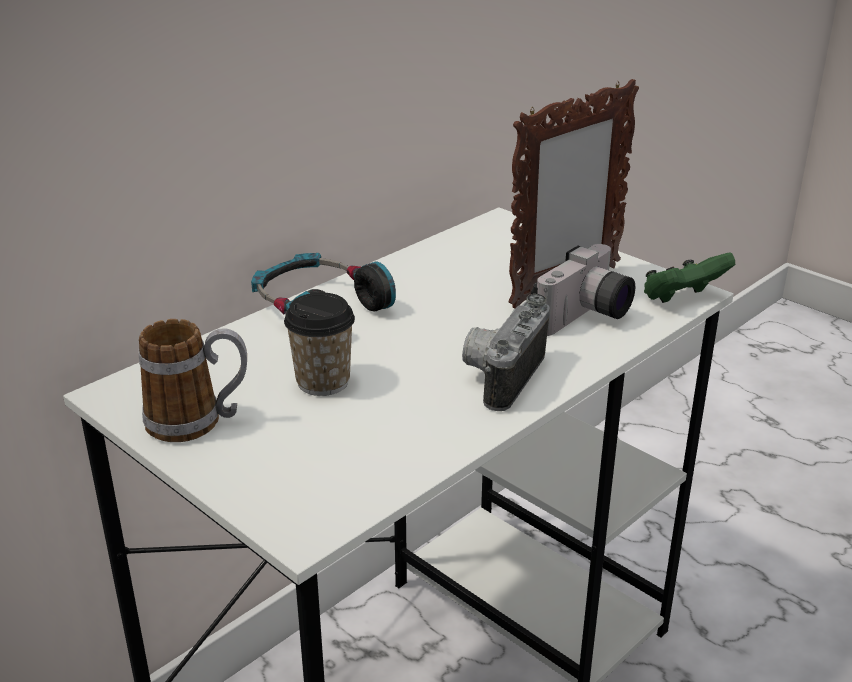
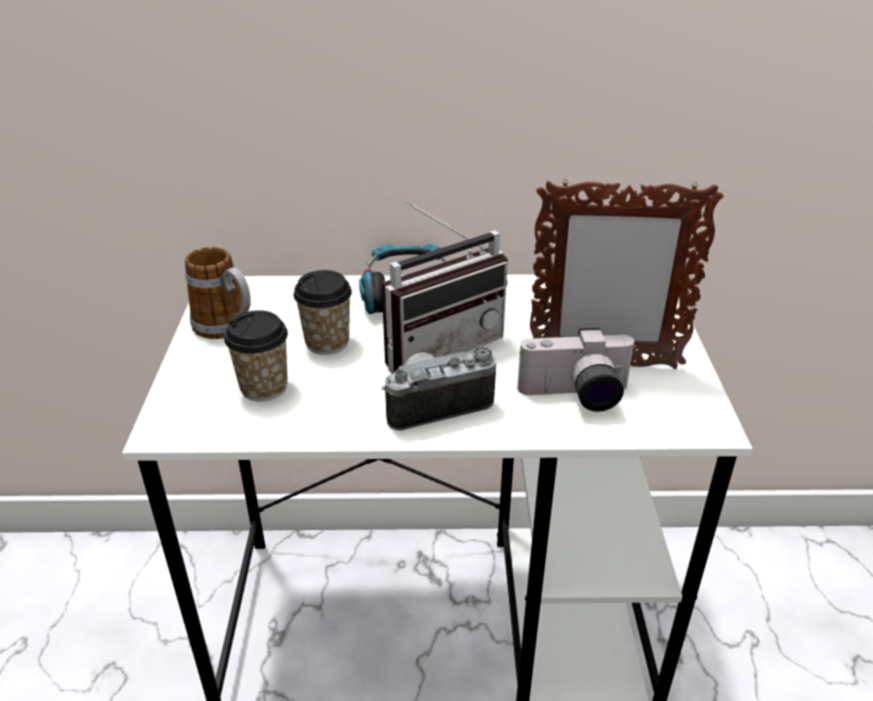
camera: 45 degrees right, 5 degrees up
green game controller [644,252,735,303] -> none
none -> cup [224,310,288,402]
none -> radio [382,200,508,374]

